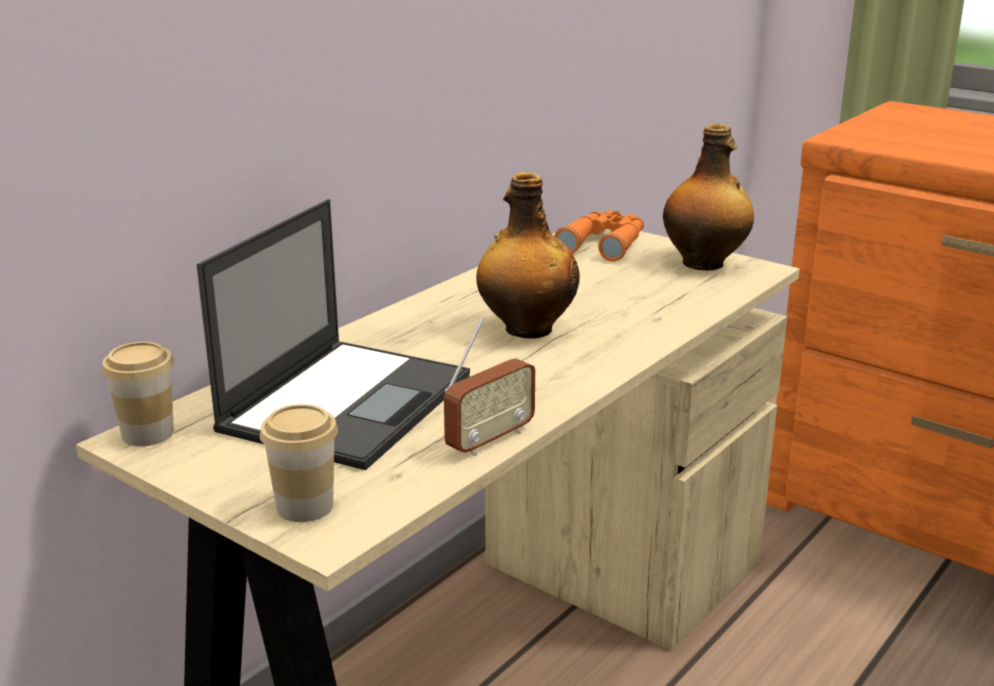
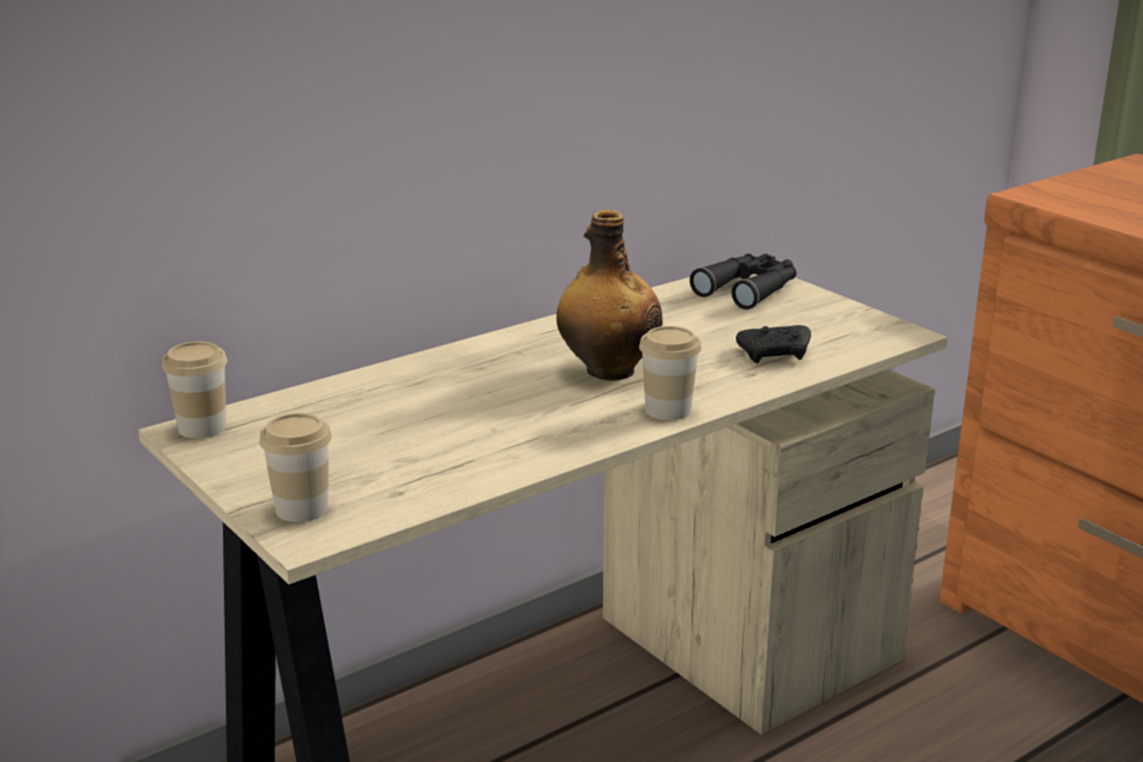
camera: 15 degrees right, 0 degrees up
laptop [197,199,470,470] -> none
radio [444,318,535,456] -> none
orange binoculars [554,210,644,261] -> black binoculars [690,254,797,309]
bottle [663,124,754,271] -> none
none -> cup [639,326,701,421]
none -> black game controller [736,325,811,363]

